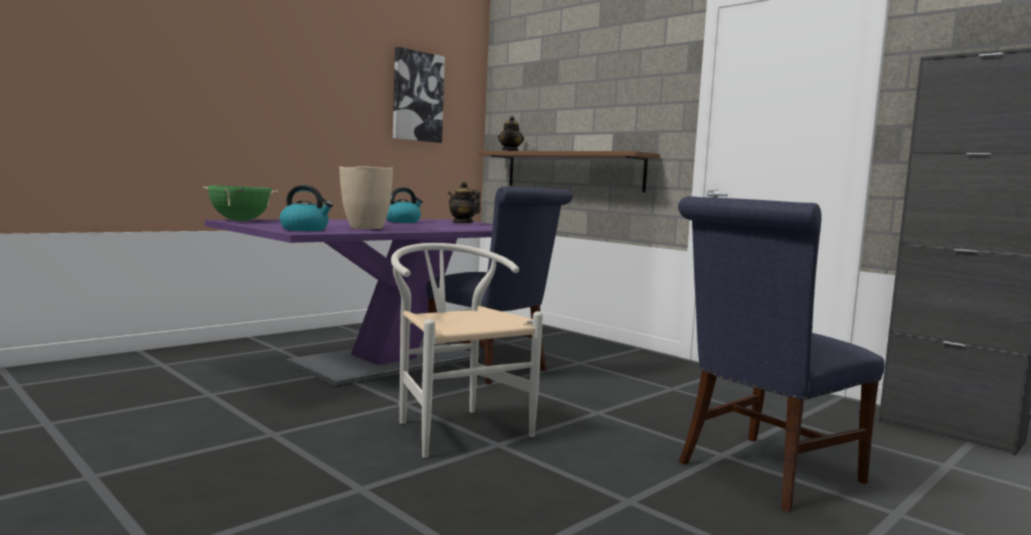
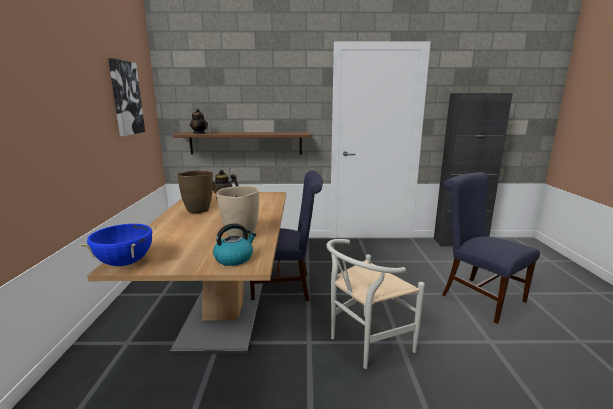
camera: 45 degrees left, 10 degrees up
green cooking pot [203,186,278,221] -> blue cooking pot [80,224,157,266]
purple dining table [205,219,493,386] -> brown dining table [87,192,286,354]
kettle [386,187,423,223] -> brown vase [177,170,213,213]
white chair [391,243,543,458] -> white chair turned 45 degrees counterclockwise [326,239,425,369]
blue chair [678,196,885,512] -> blue chair turned 135 degrees clockwise [442,172,540,323]

